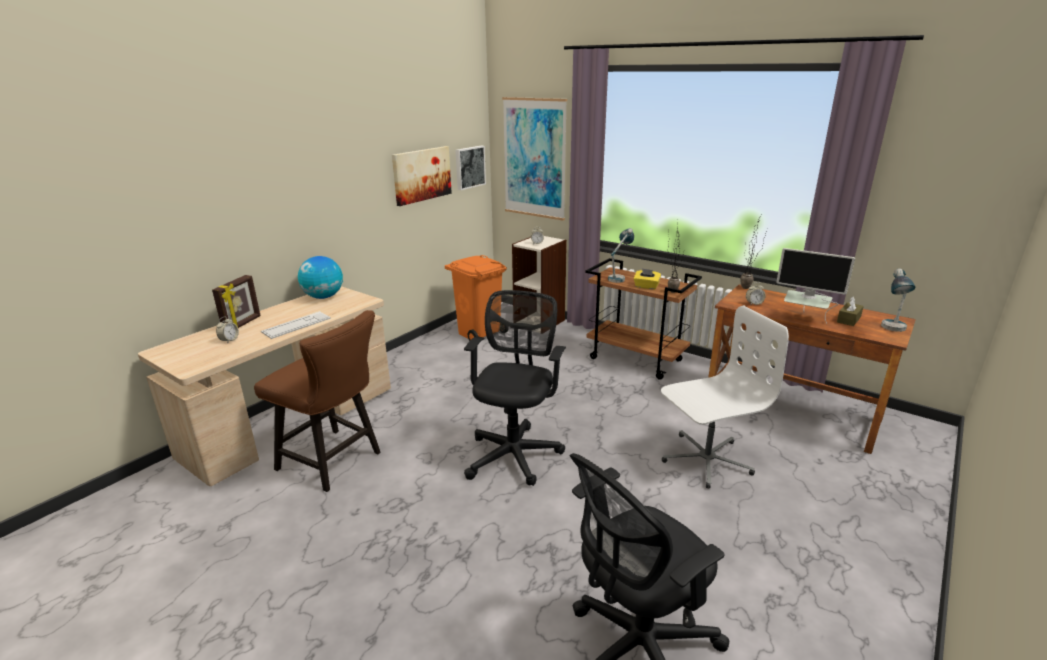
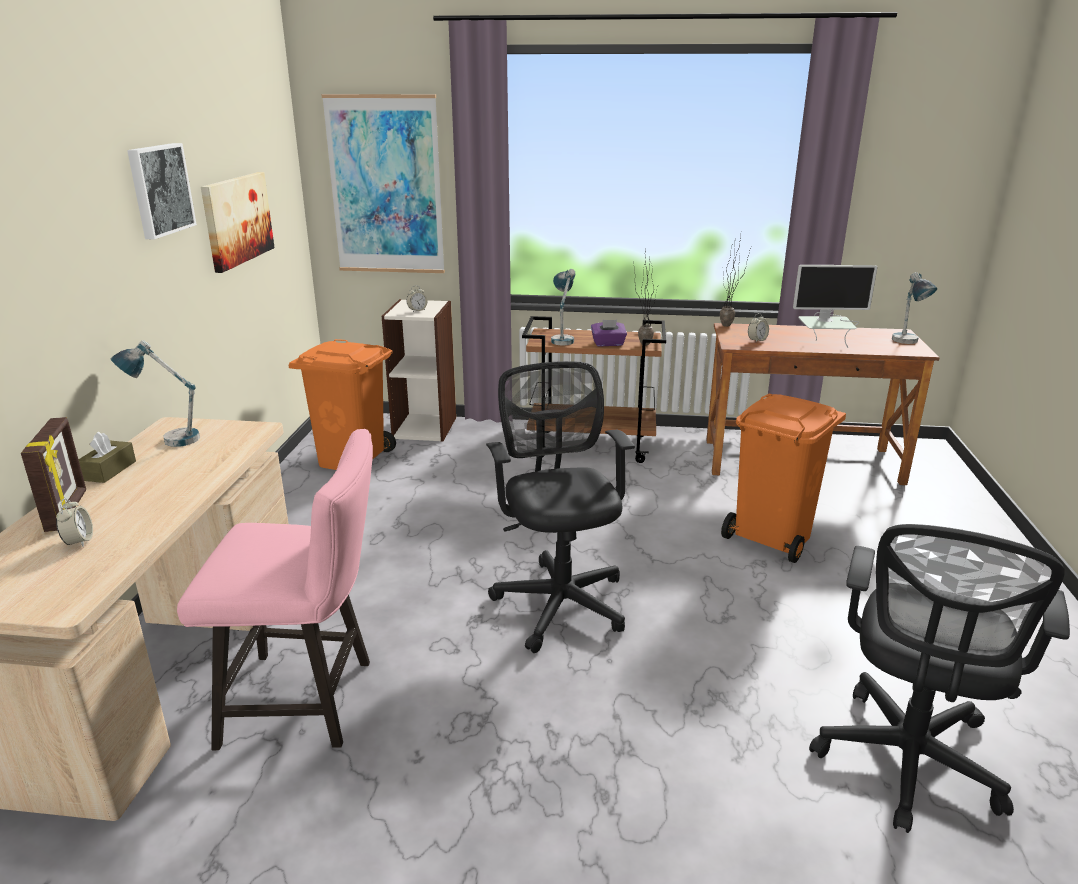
camera: 30 degrees left, 0 degrees up
brown chair [254,310,381,492] -> pink chair [177,429,373,750]
keyboard [261,311,331,339] -> none
globe [298,256,343,299] -> table lamp [110,340,200,447]
picture [455,145,486,190] -> picture moved to [127,143,197,239]
yellow tissue box [634,268,661,290] -> purple tissue box [591,320,627,347]
white office chair [661,305,789,489] -> orange trash can [721,393,846,563]
brown tissue box [837,296,864,326] -> brown tissue box moved to [78,432,136,483]

